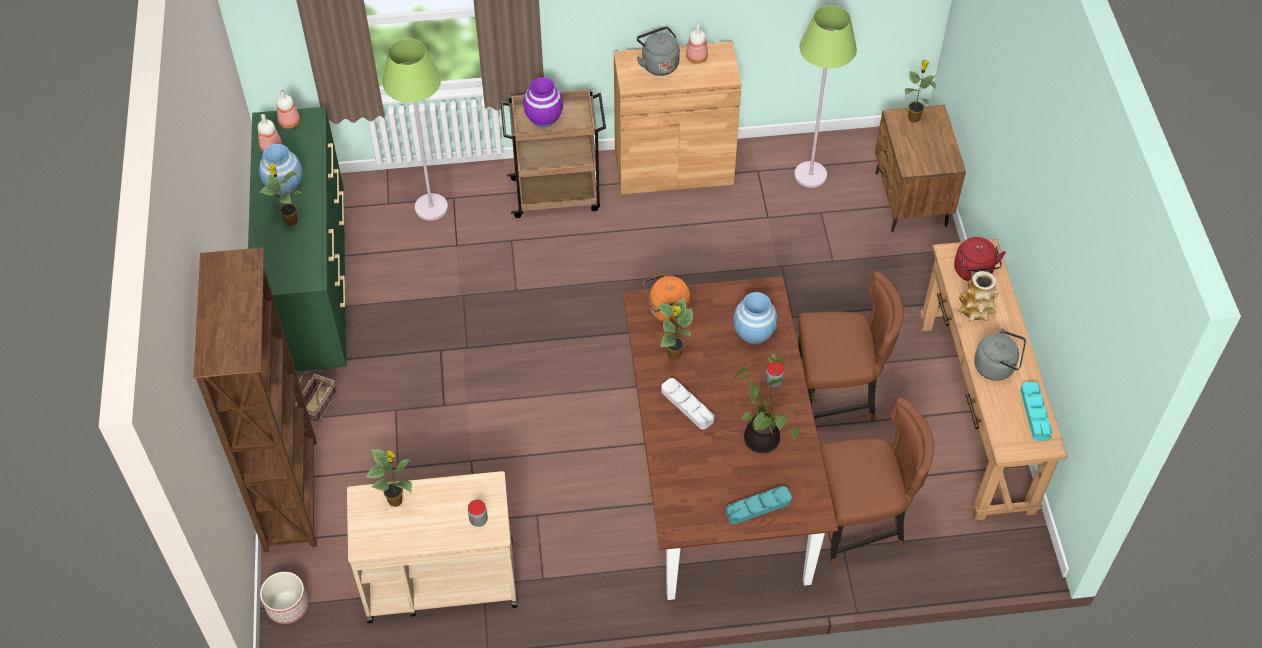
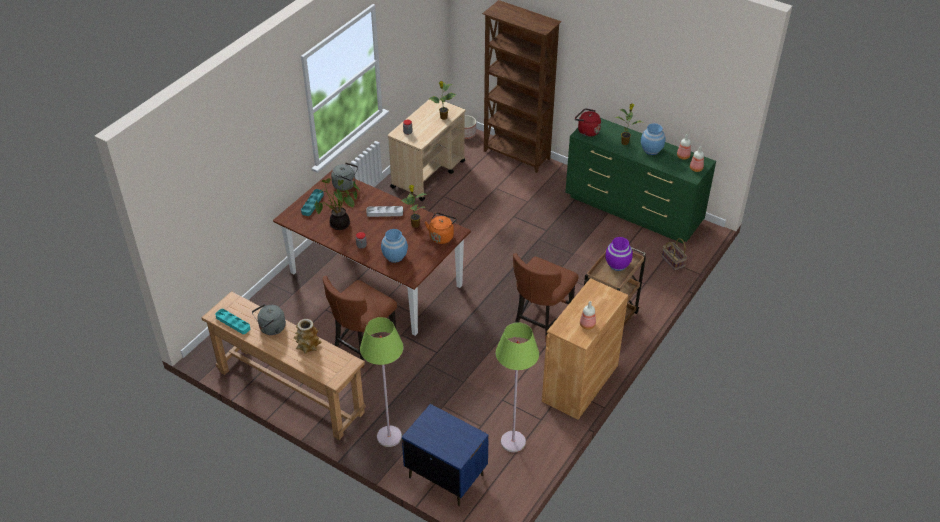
camera: 130 degrees right, 10 degrees down
basket [294,372,337,425] -> basket moved to [661,238,687,270]
green floor lamp [383,39,448,221] -> green floor lamp moved to [360,317,404,447]
grey kettle [637,26,680,76] -> grey kettle moved to [331,162,358,191]
brown chair [820,397,934,565] -> brown chair moved to [513,253,579,336]
brown nightstand [875,105,966,232] -> blue nightstand [402,404,489,506]
potted plant [905,60,937,122] -> none
red kettle [954,237,1006,281] -> red kettle moved to [575,108,601,137]

